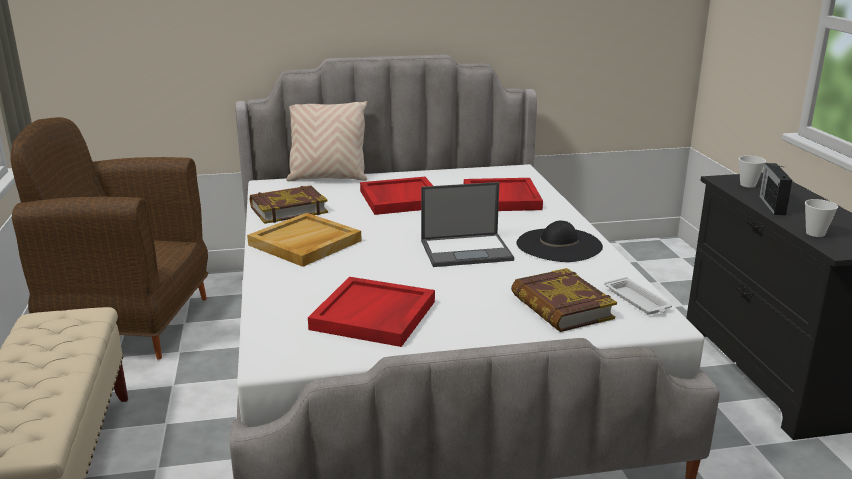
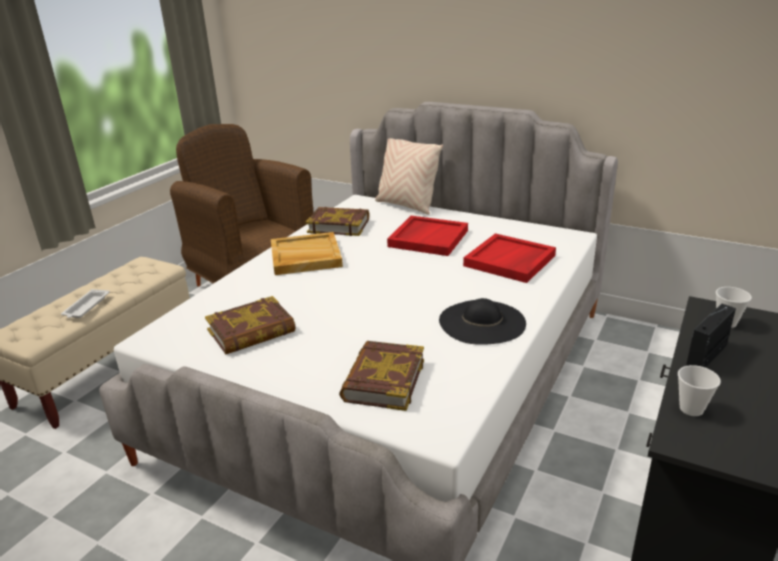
camera: 40 degrees right, 5 degrees up
red tray [308,277,435,347] -> book [205,296,296,354]
laptop [421,182,514,267] -> none
white tray [604,277,672,315] -> white tray moved to [61,289,109,318]

